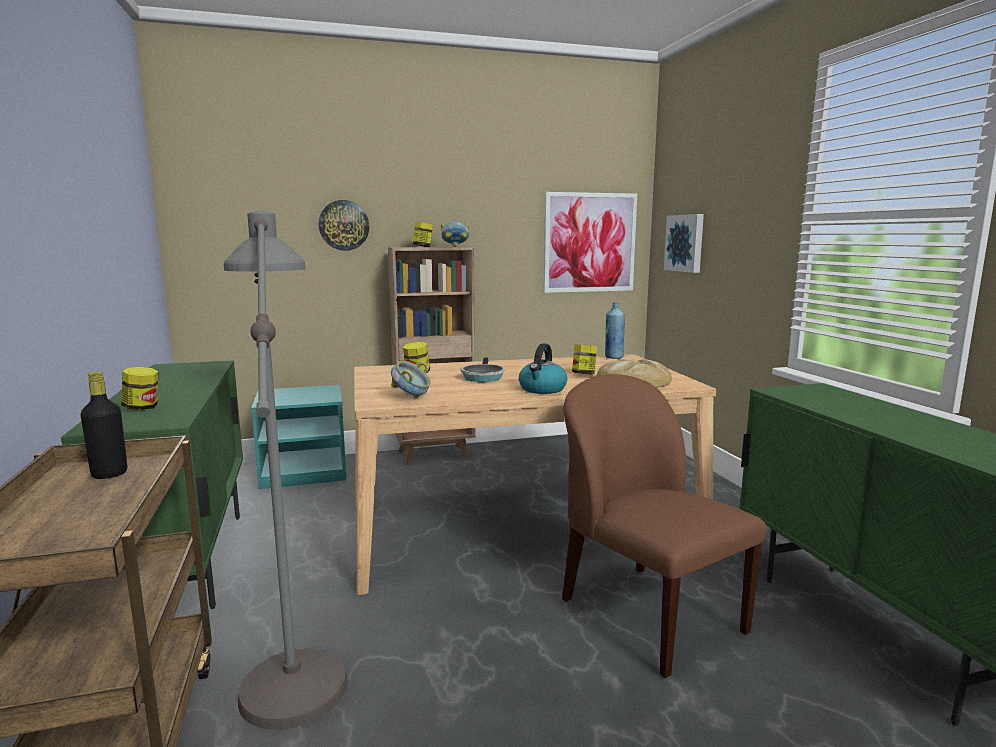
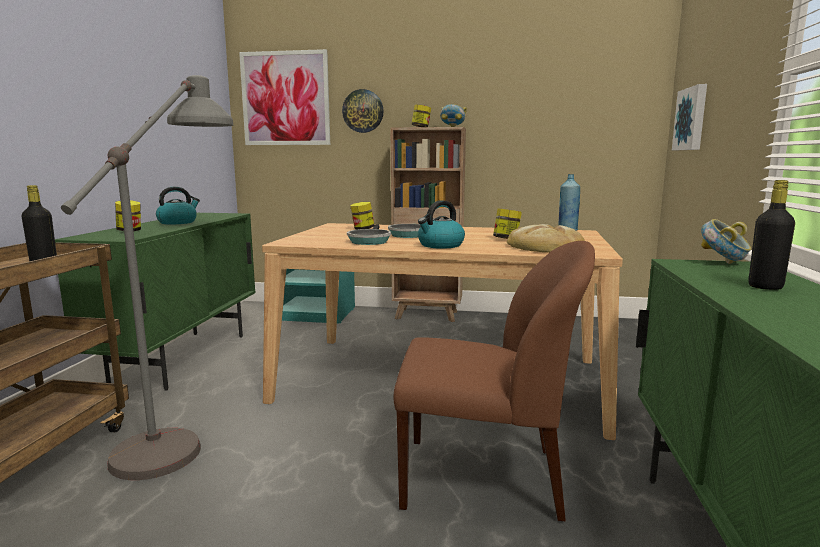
camera: 25 degrees right, 0 degrees up
bowl [391,361,431,398] -> bowl moved to [701,219,751,264]
picture [544,192,637,293] -> picture moved to [239,49,330,145]
brown chair [562,374,766,678] -> brown chair turned 105 degrees clockwise [393,241,595,521]
none -> kettle [156,187,200,224]
none -> frying pan [347,225,391,245]
none -> black bottle [748,180,795,290]

